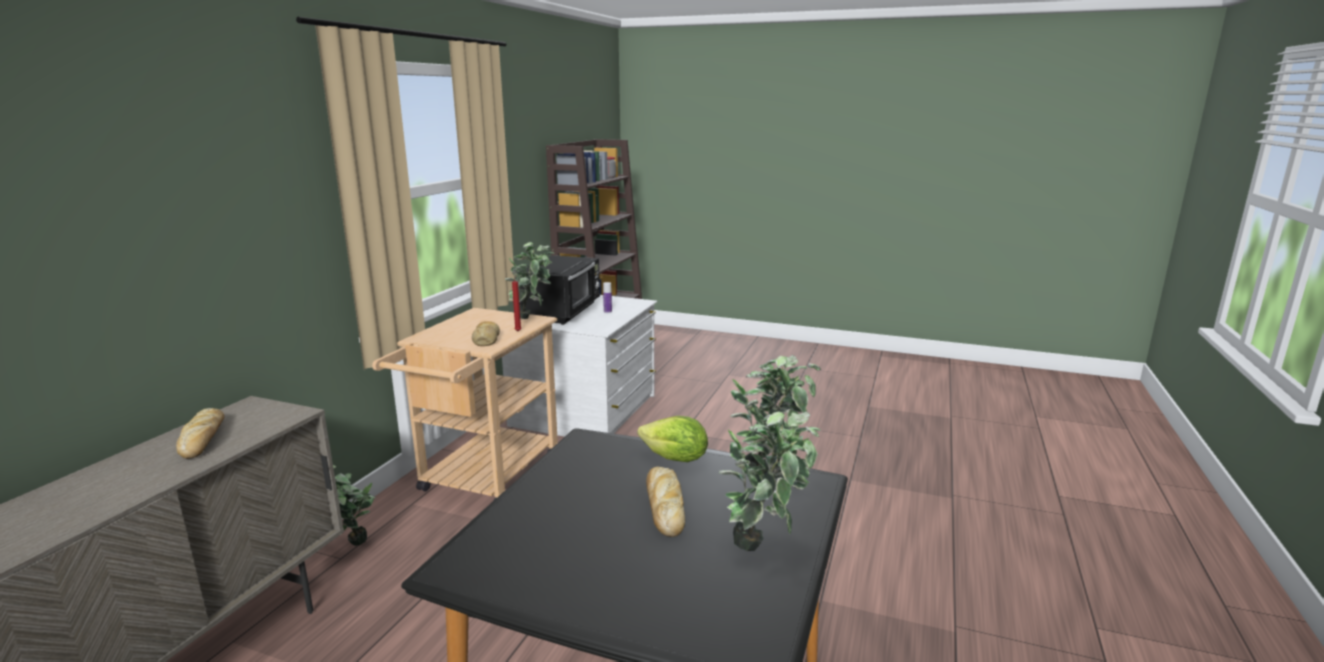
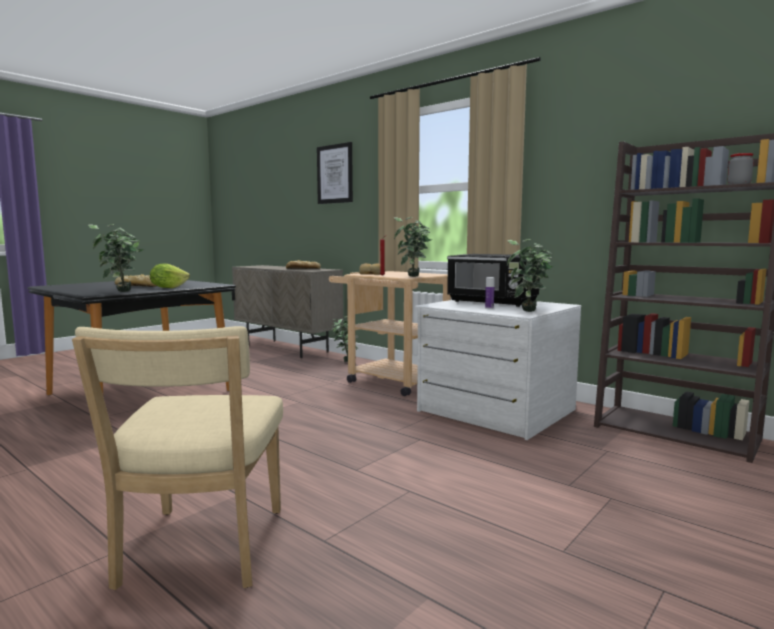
camera: 110 degrees right, 10 degrees down
potted plant [719,411,821,551] -> potted plant moved to [507,239,554,312]
none -> beige chair [72,326,283,590]
none -> picture [317,142,353,204]

